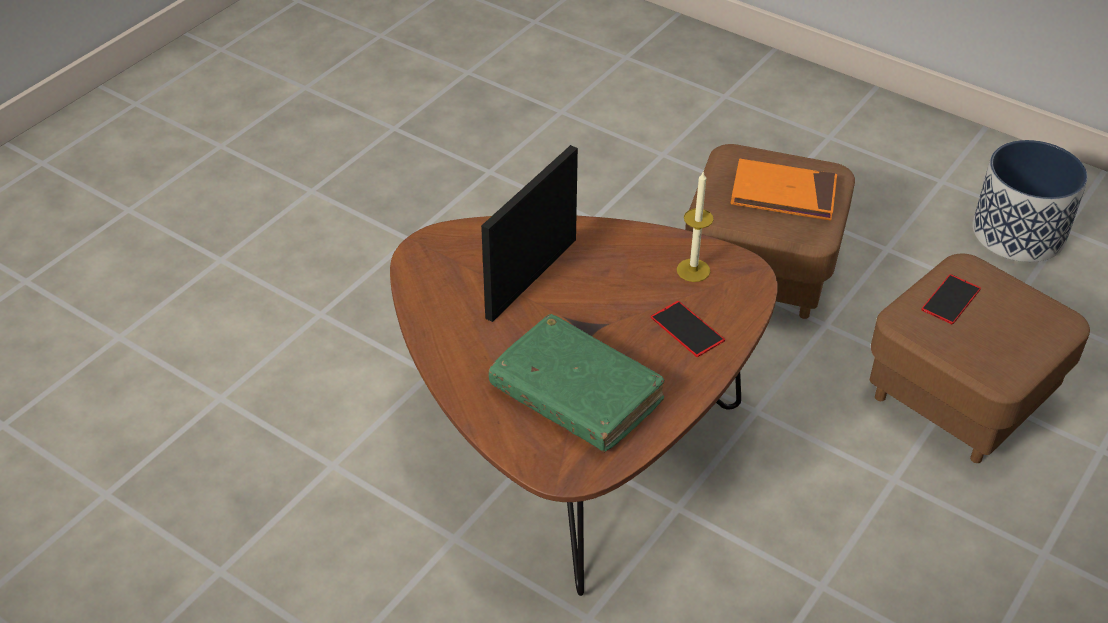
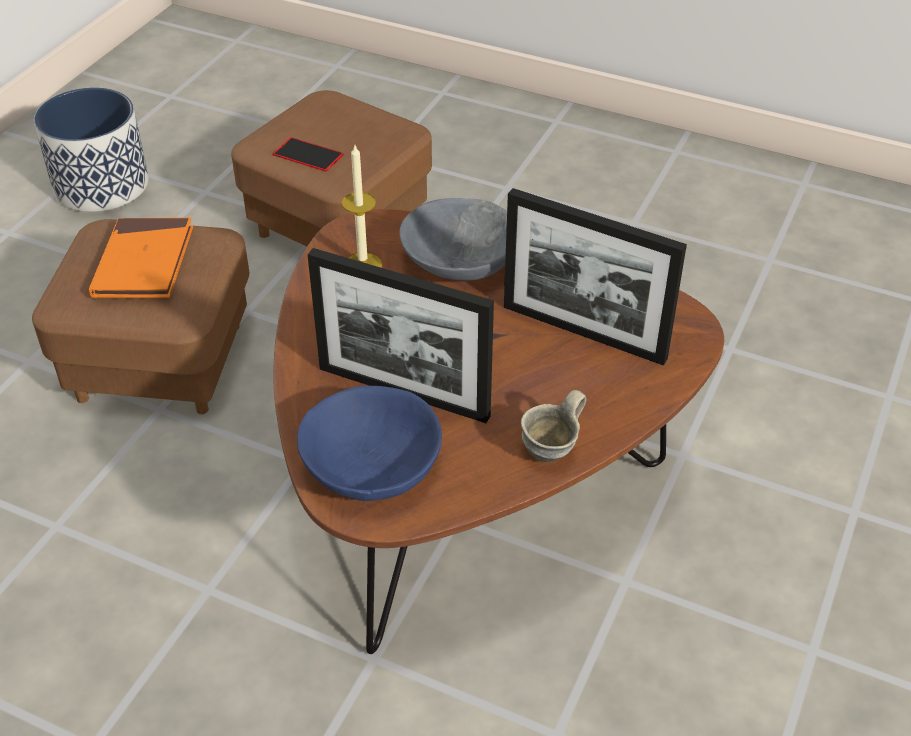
camera: 100 degrees left, 0 degrees up
green book [489,314,665,452] -> picture frame [504,188,687,366]
phone [651,301,725,357] -> grey bowl [399,198,507,281]
none -> blue bowl [297,386,442,501]
none -> grey mug [521,390,586,462]

